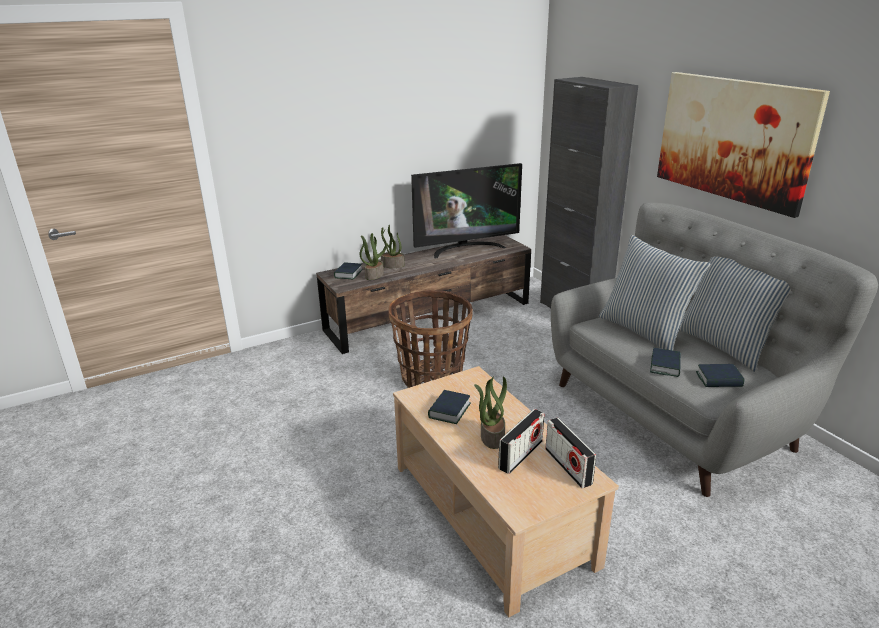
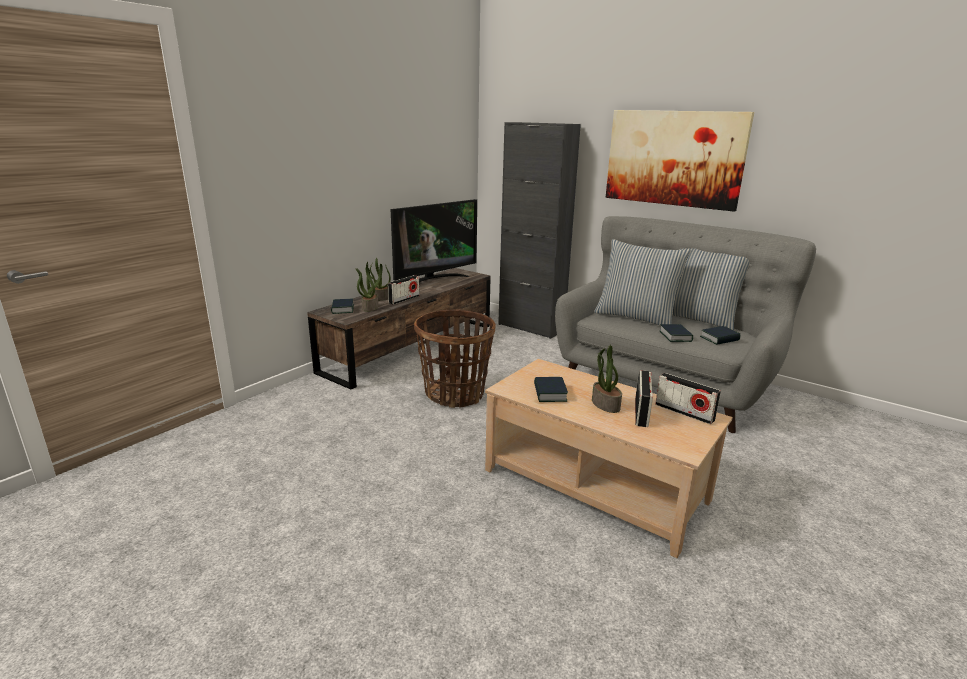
camera: 25 degrees left, 5 degrees down
none -> radio [388,275,420,305]

